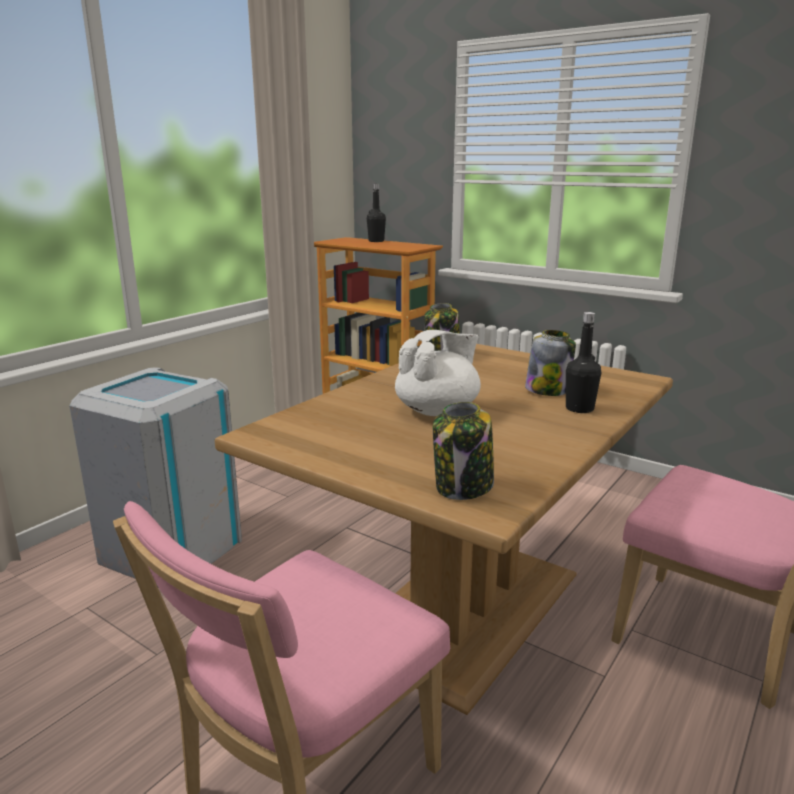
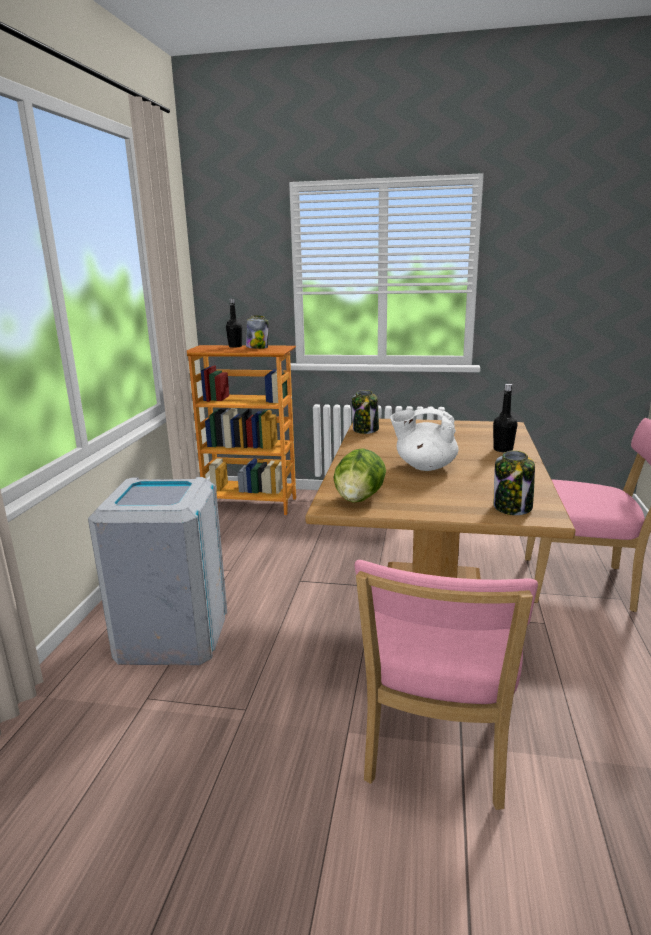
camera: 25 degrees left, 0 degrees up
white teapot [395,330,481,416] -> white teapot turned 105 degrees counterclockwise [390,408,459,471]
jar [525,330,576,396] -> jar moved to [246,316,269,349]
none -> lettuce [334,448,386,502]

